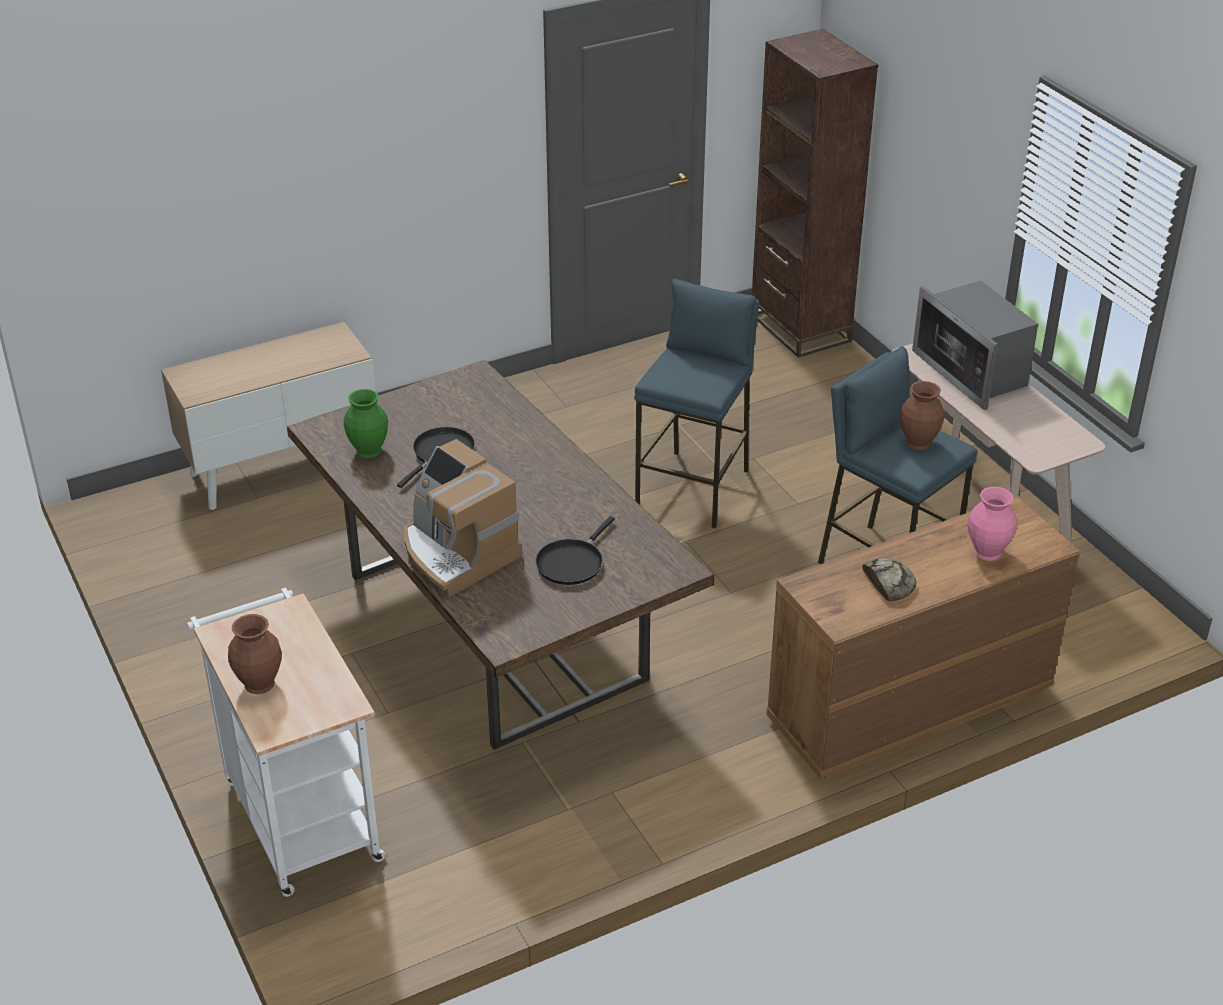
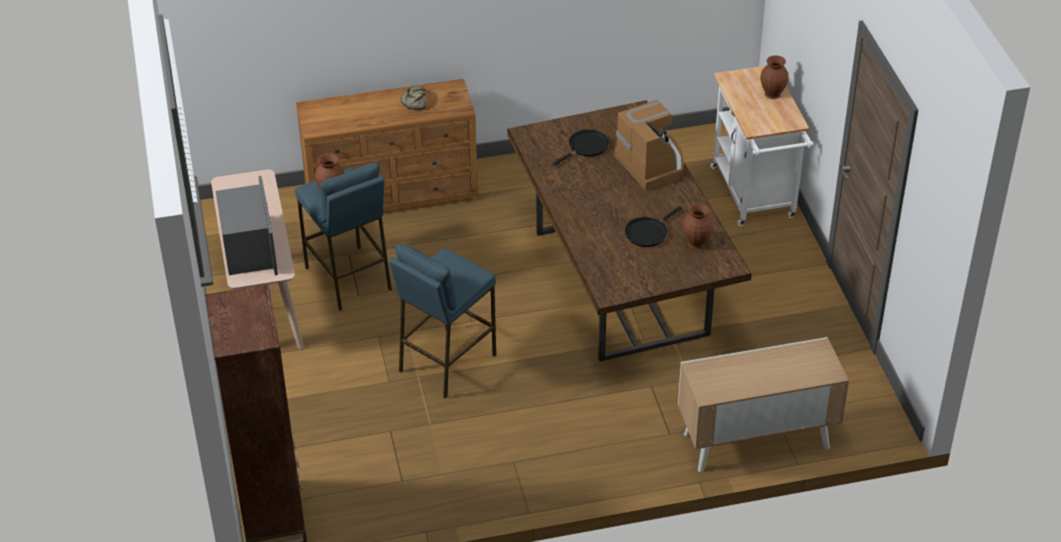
camera: 165 degrees left, 5 degrees up
green vase [344,389,388,458] -> brown vase [682,203,713,249]
pink vase [968,487,1017,561] -> none

